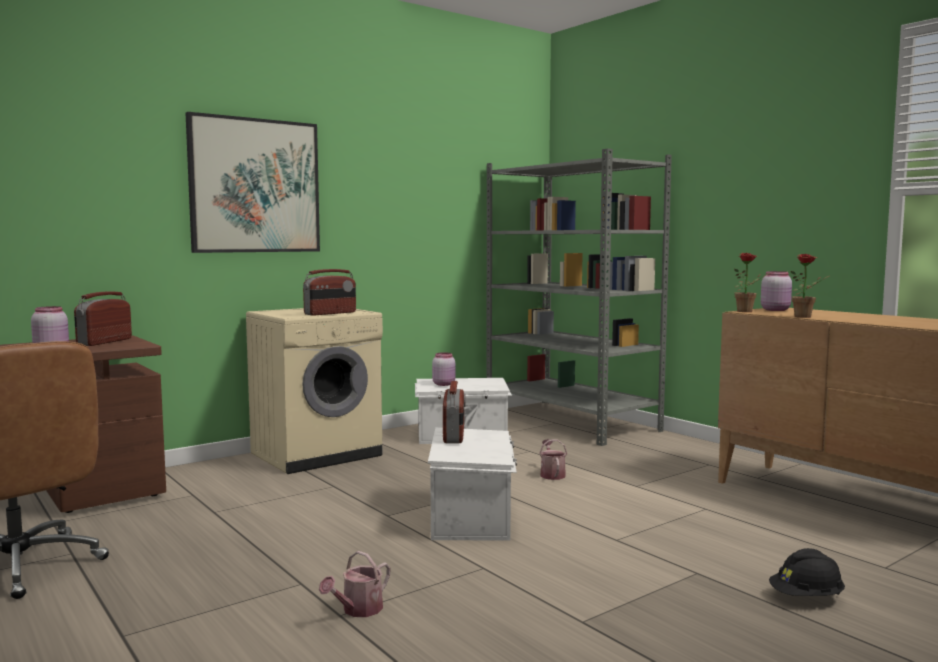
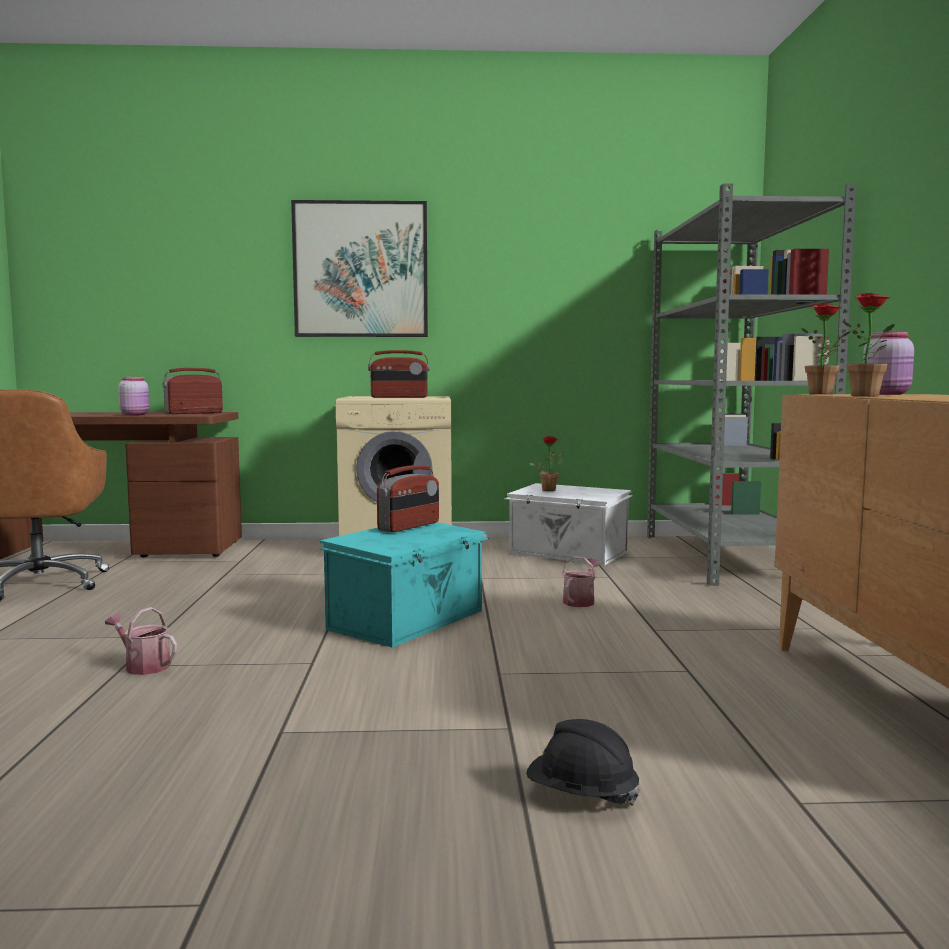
camera: 35 degrees right, 0 degrees up
watering can [319,551,390,617] -> watering can turned 45 degrees clockwise [105,607,177,675]
white storage box [428,427,517,541] -> turquoise storage box [319,522,490,647]
pink jar [432,352,455,386] -> potted plant [529,436,564,491]

